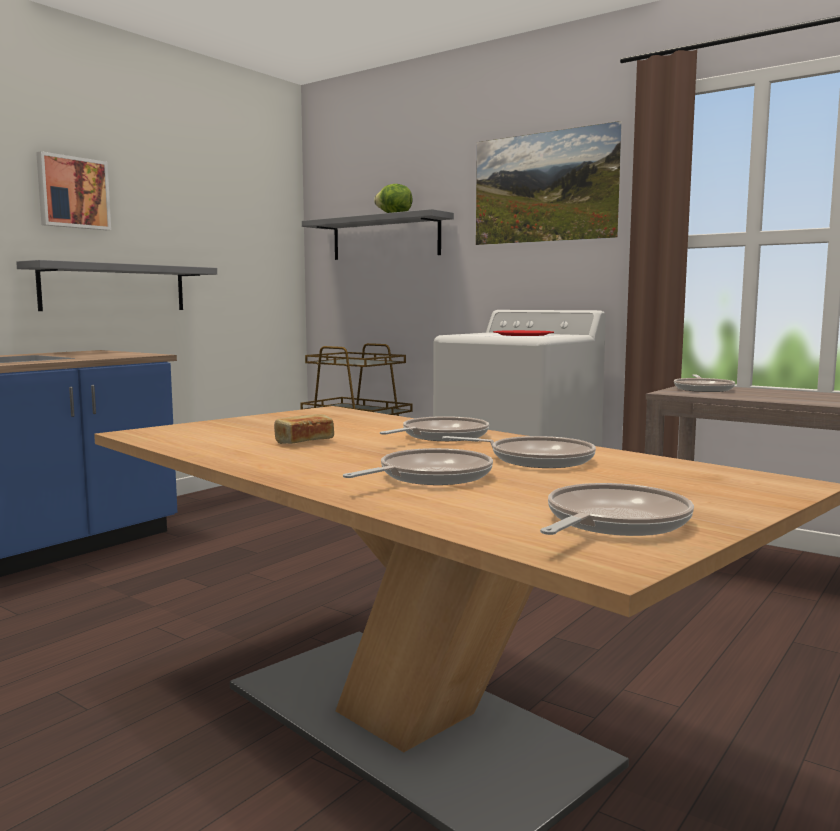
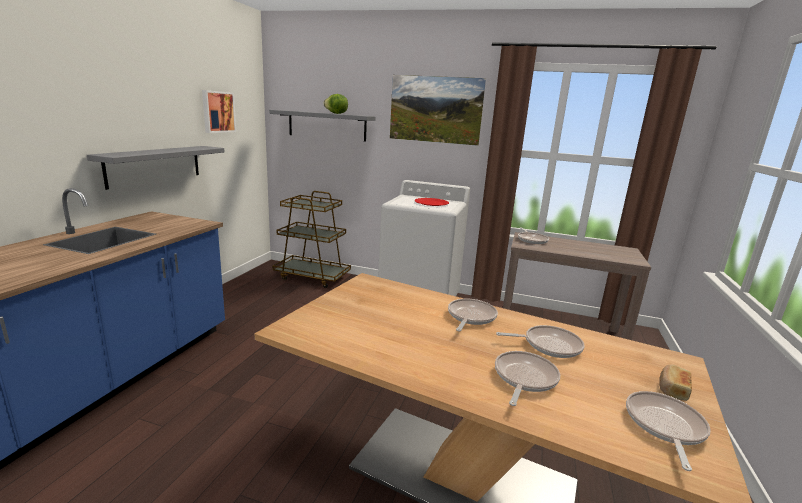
camera: 20 degrees left, 10 degrees up
picture [36,151,111,230] -> picture moved to [202,90,236,133]
bread [274,414,334,444] -> bread moved to [659,365,692,401]

